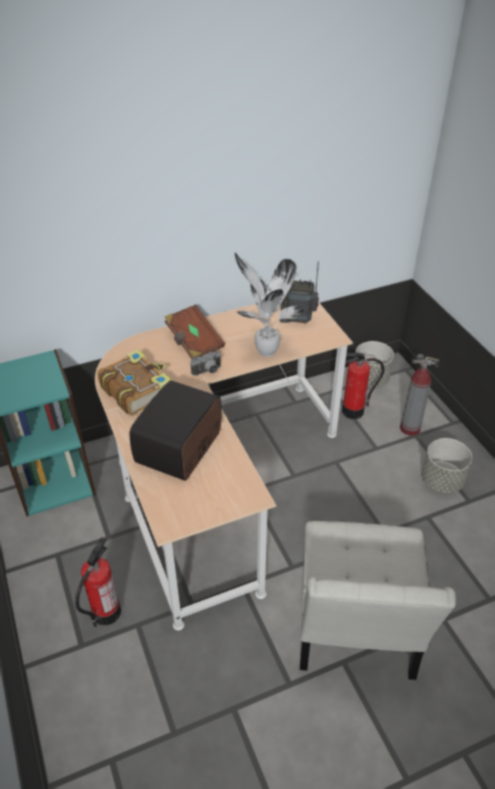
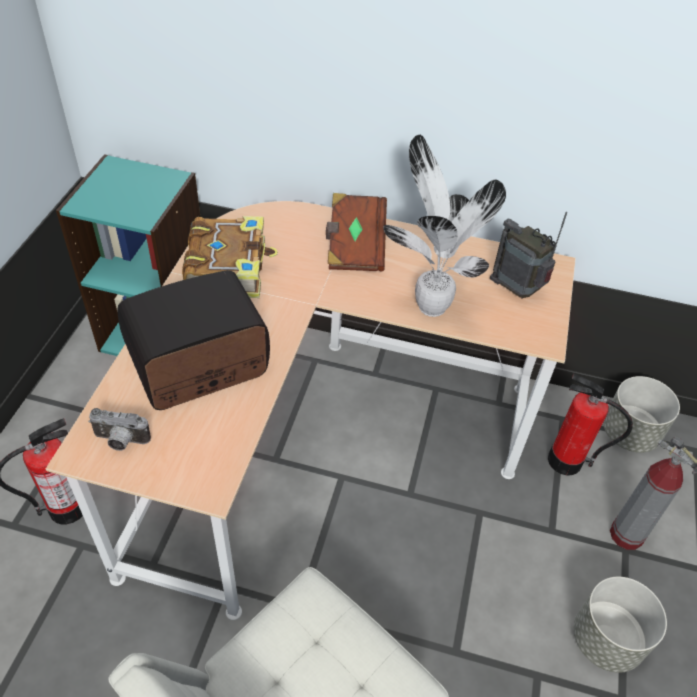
camera: 35 degrees right, 5 degrees up
camera [190,351,221,376] -> camera moved to [88,408,151,451]

